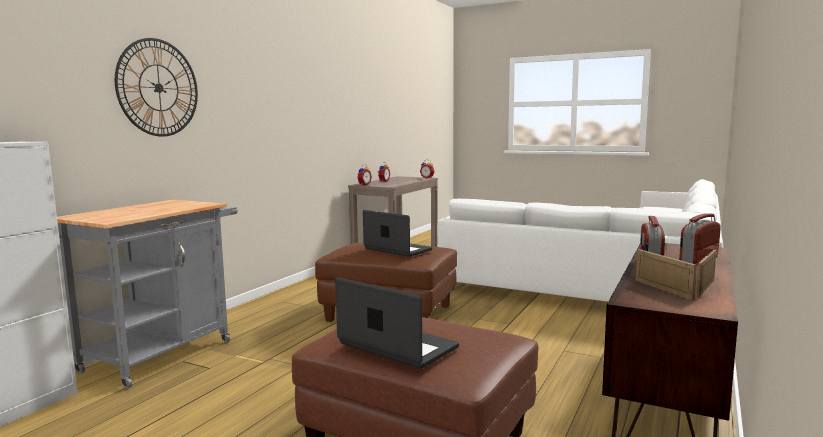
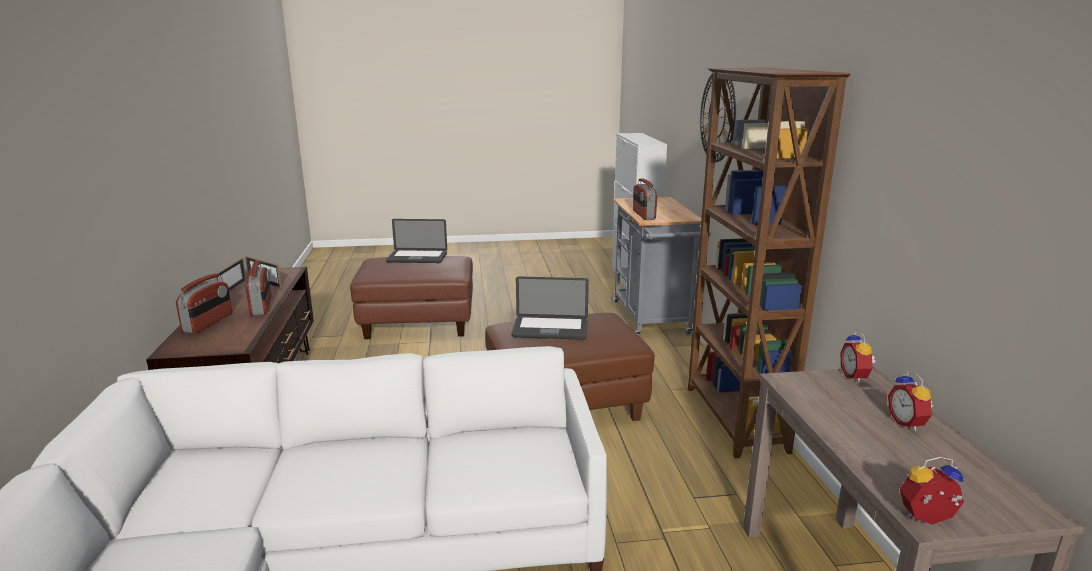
camera: 145 degrees right, 10 degrees up
none -> radio [633,178,657,220]
none -> brown bookcase [688,68,851,458]

